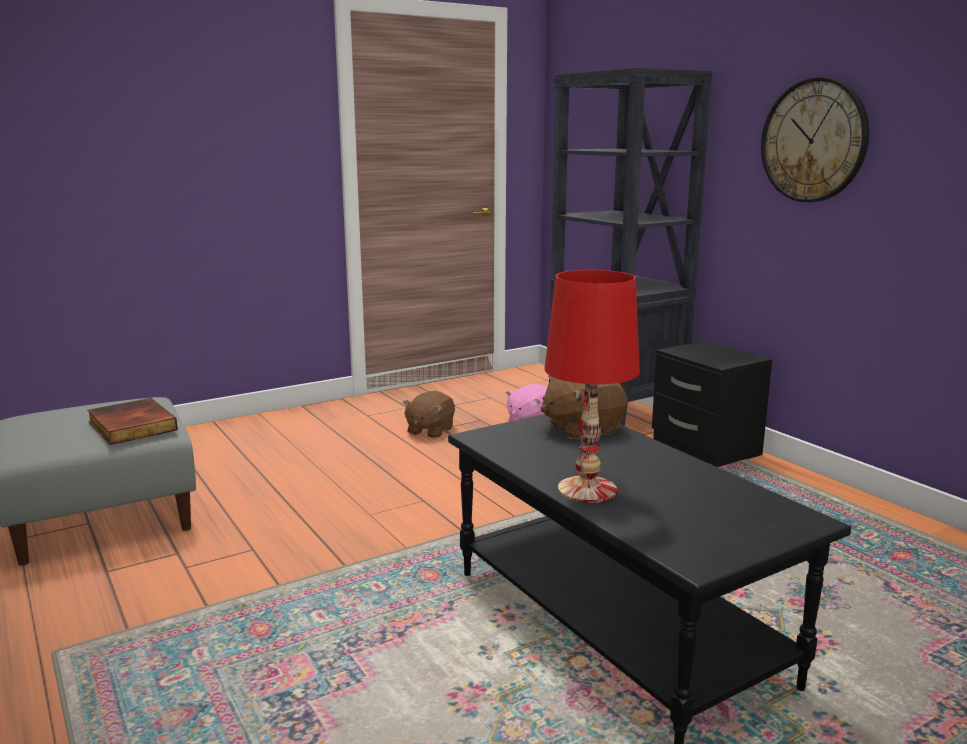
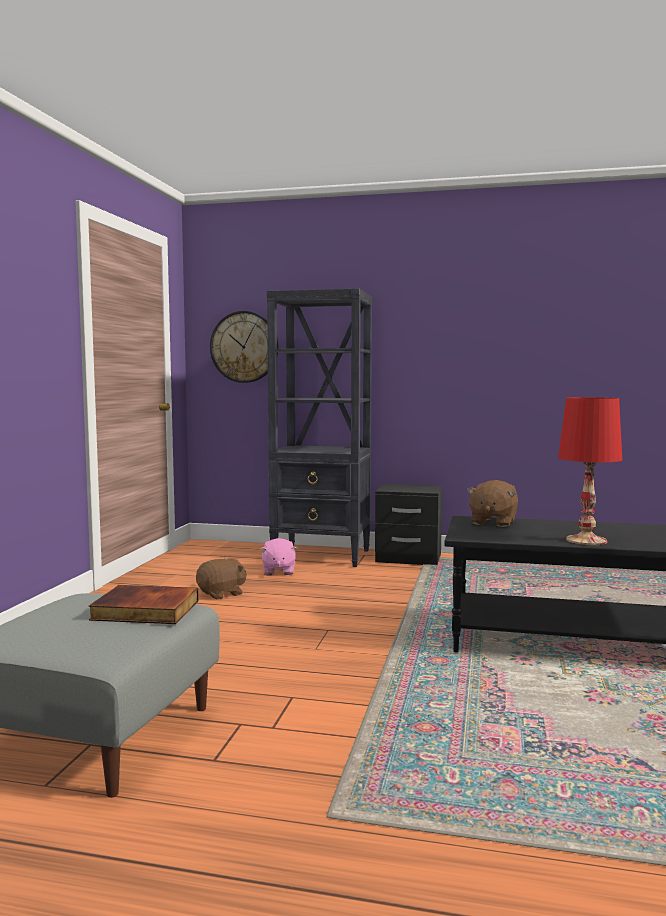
camera: 45 degrees left, 10 degrees down
brown plush toy [403,391,455,438] -> brown plush toy turned 105 degrees counterclockwise [196,558,247,600]
wall clock [761,77,869,202] -> wall clock moved to [210,311,278,383]

